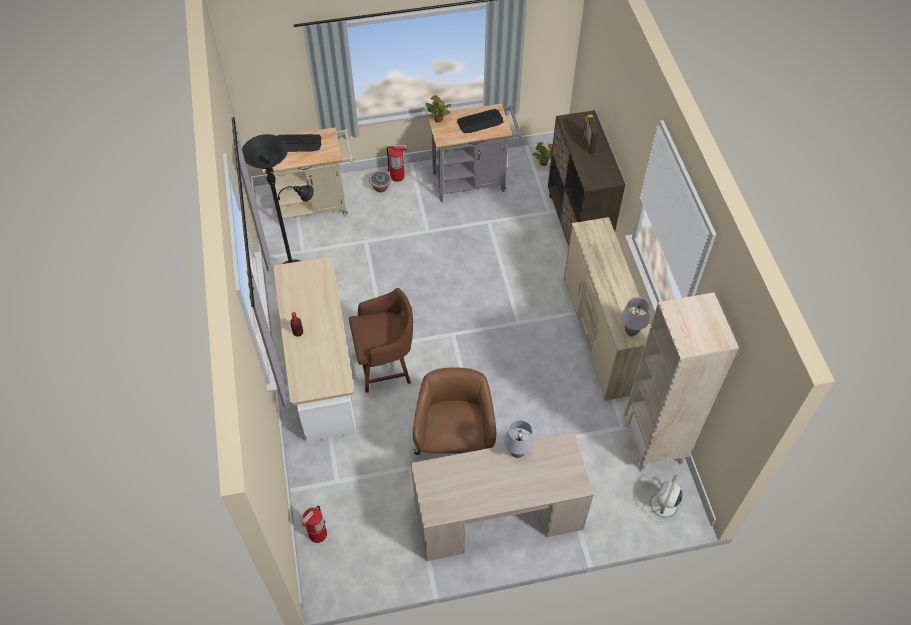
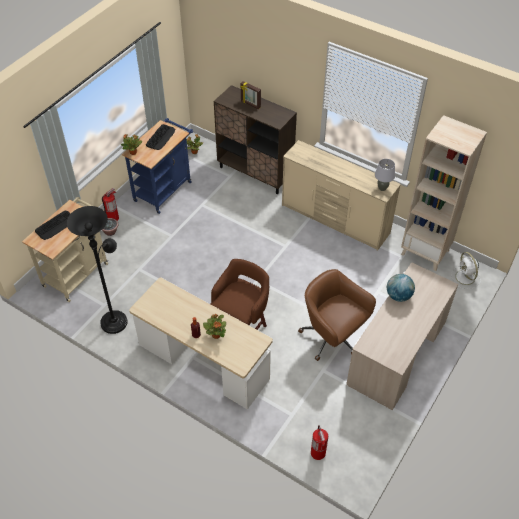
camera: 45 degrees left, 5 degrees down
grey cart [427,103,523,202] -> blue cart [122,118,193,214]
grey table lamp [504,420,534,458] -> globe [387,274,415,302]
none -> potted plant [203,314,226,339]

